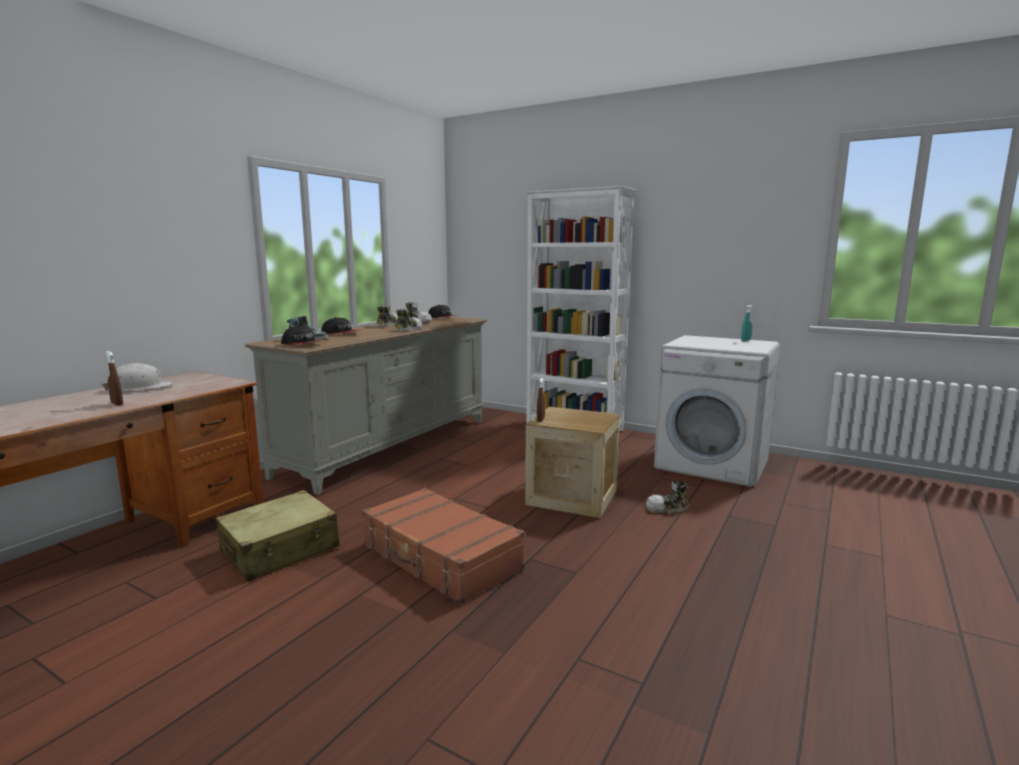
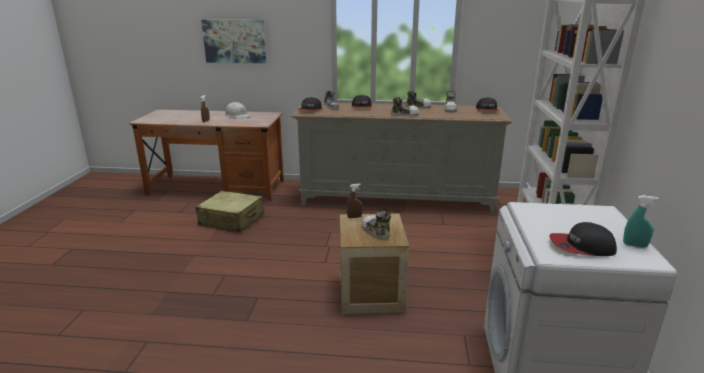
camera: 65 degrees right, 10 degrees up
brown suitcase [362,488,525,605] -> none
shoe [646,481,688,513] -> shoe moved to [362,211,391,239]
none -> picture [201,20,266,63]
none -> cap [549,222,617,256]

